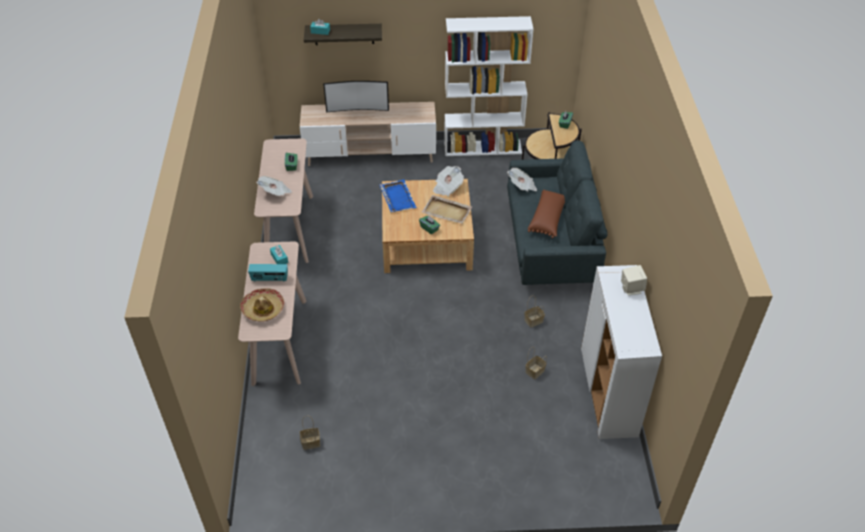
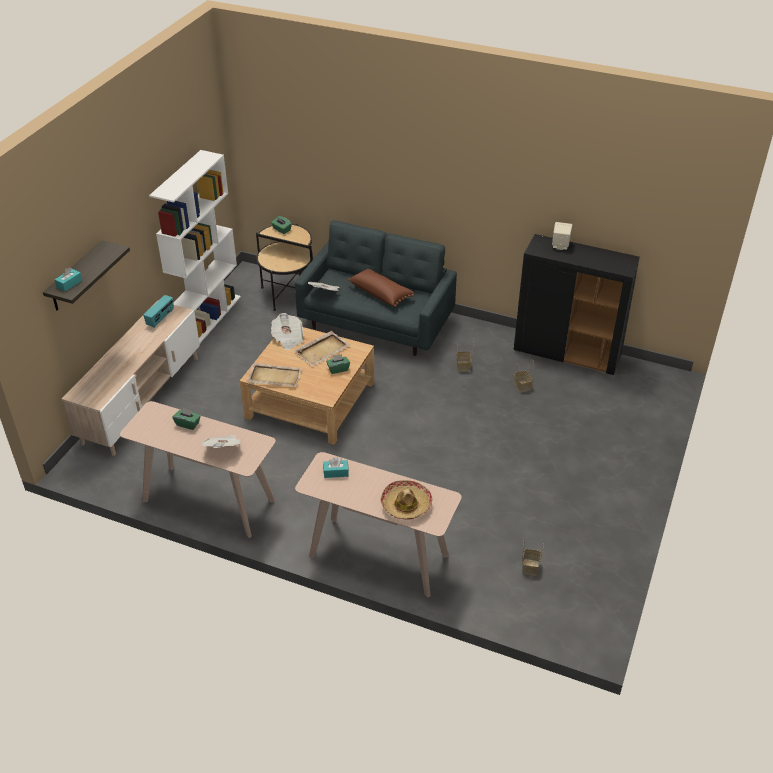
camera: 65 degrees left, 5 degrees down
radio [248,264,288,282] -> radio moved to [143,295,174,328]
television [323,81,389,112] -> none
blue tray [379,180,417,212] -> beige tray [246,363,302,387]
white cabinet [581,265,662,439] -> black cabinet [514,234,640,375]

